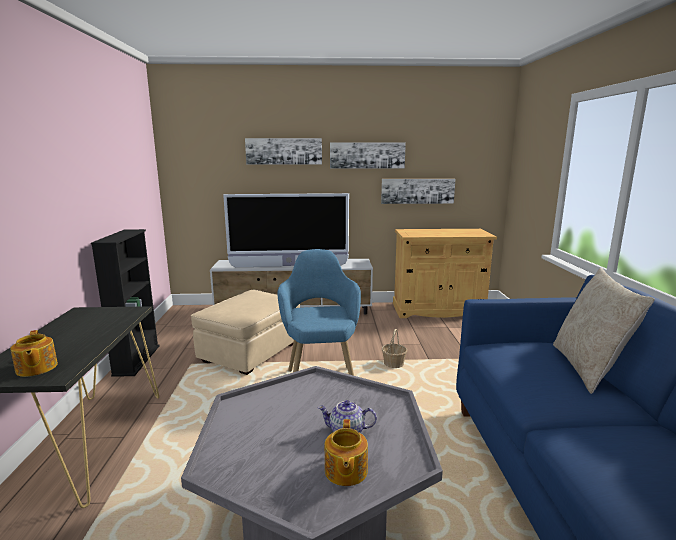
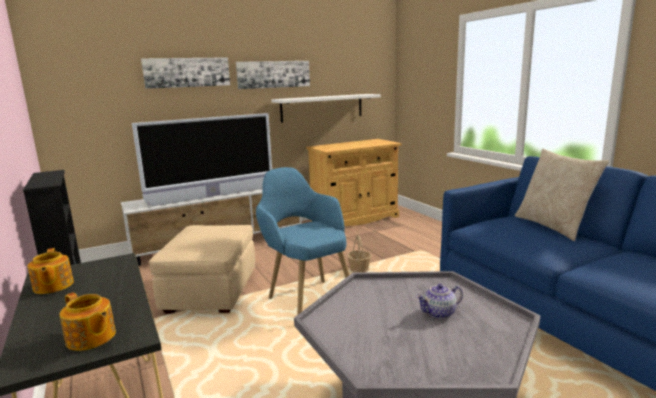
camera: 25 degrees left, 0 degrees up
teapot [325,419,368,486] -> teapot moved to [27,248,74,294]
picture [381,179,455,204] -> white shelf [271,94,381,122]

